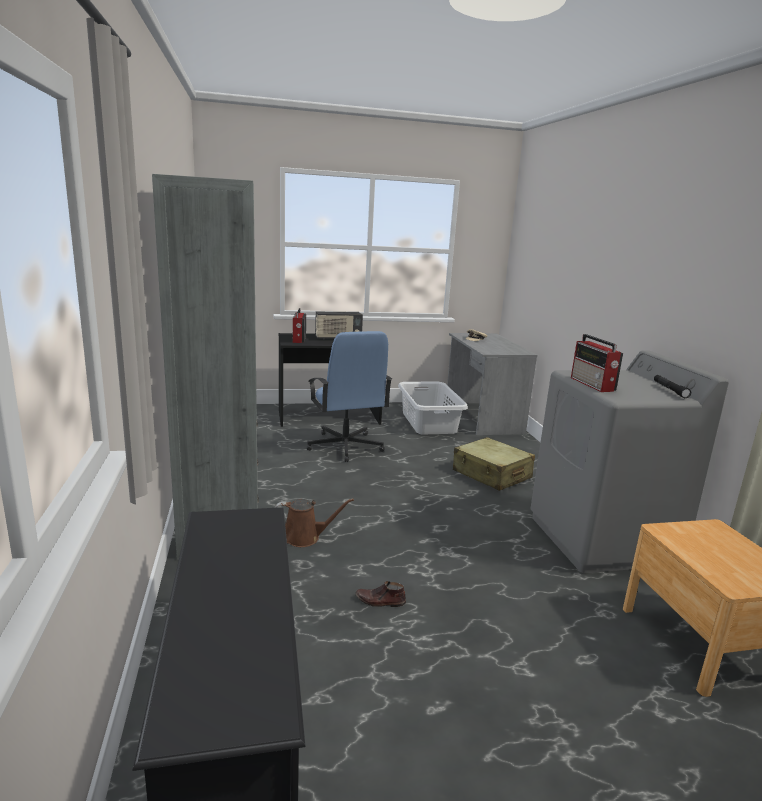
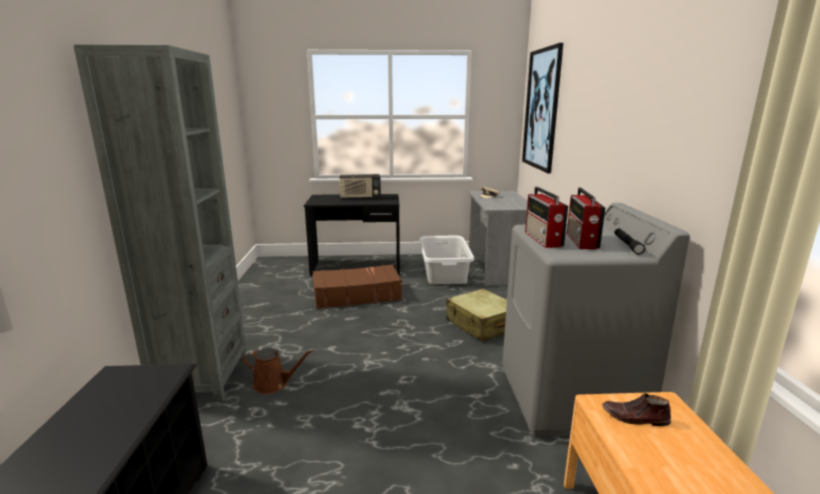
camera: 10 degrees right, 0 degrees up
radio [292,308,306,343] -> radio moved to [567,188,605,249]
blue office chair [307,331,392,462] -> brown suitcase [313,264,402,309]
brown shoe [355,581,406,607] -> brown shoe moved to [602,393,671,426]
none -> picture [522,43,563,173]

